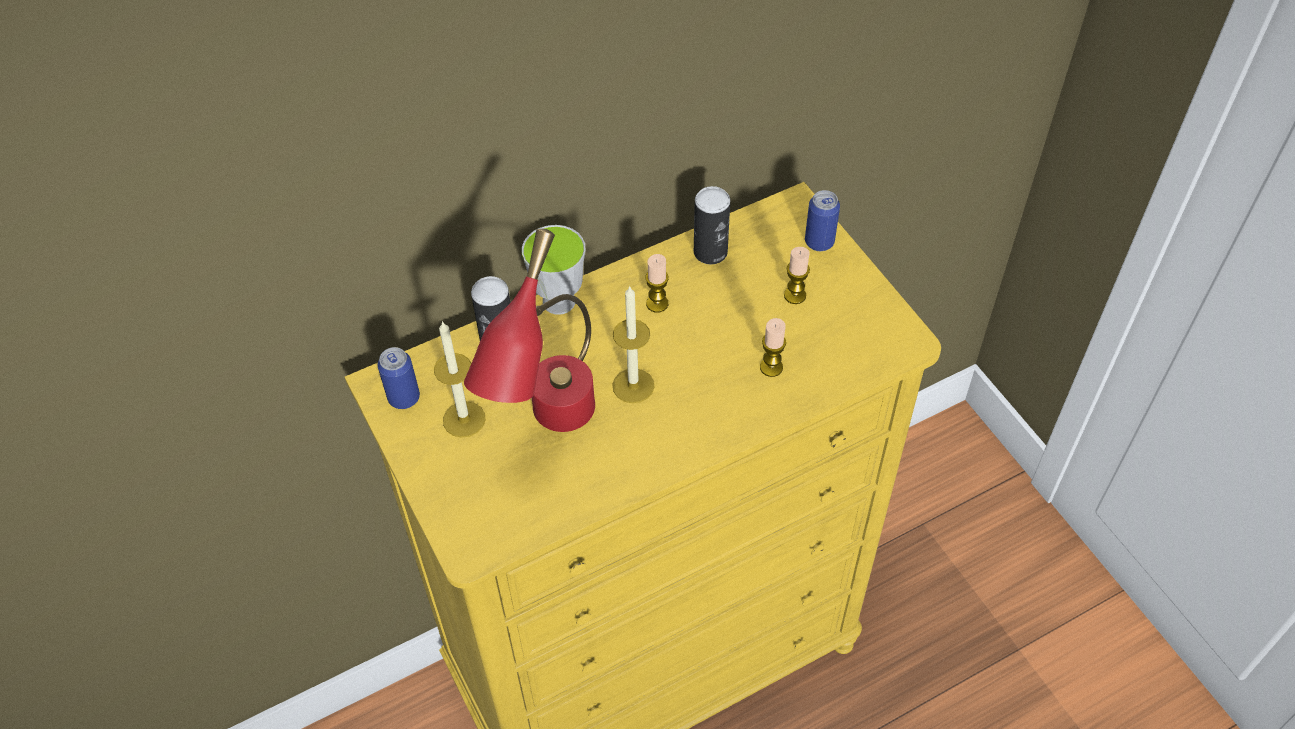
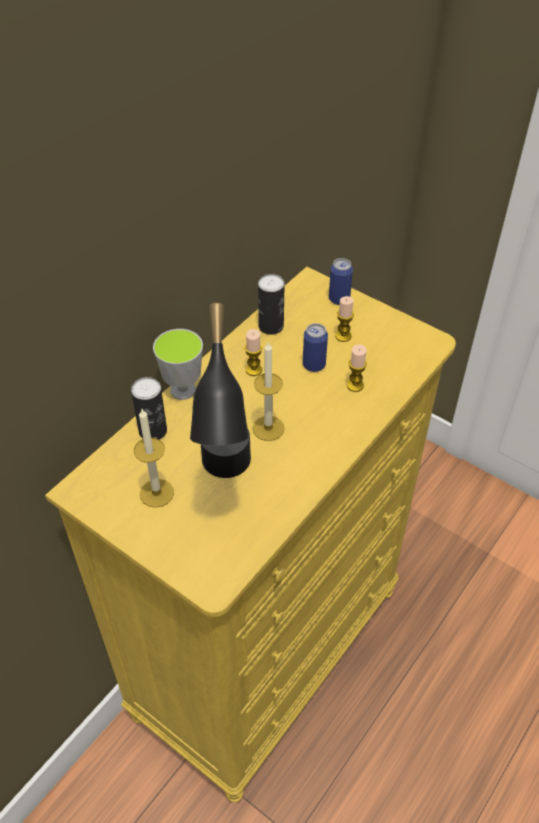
camera: 25 degrees left, 5 degrees down
can [378,347,420,409] -> can moved to [303,323,328,372]
red table lamp [464,229,595,432] -> black table lamp [190,302,251,478]

